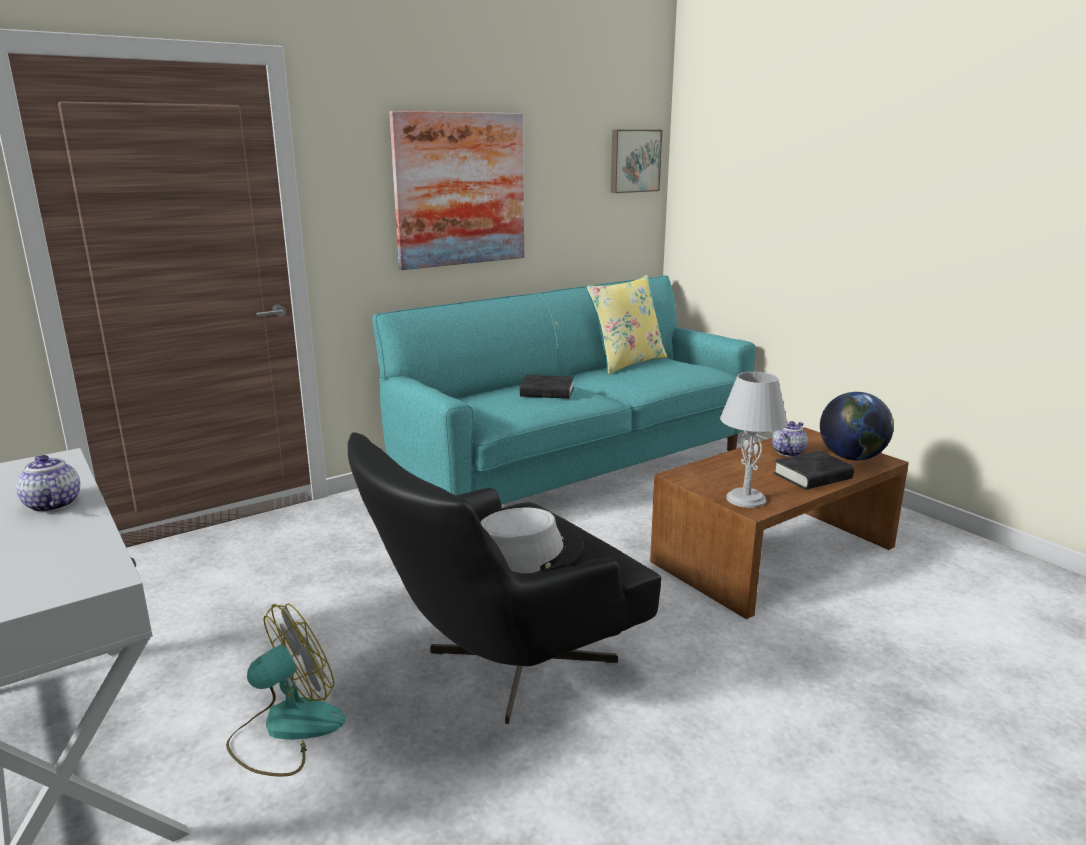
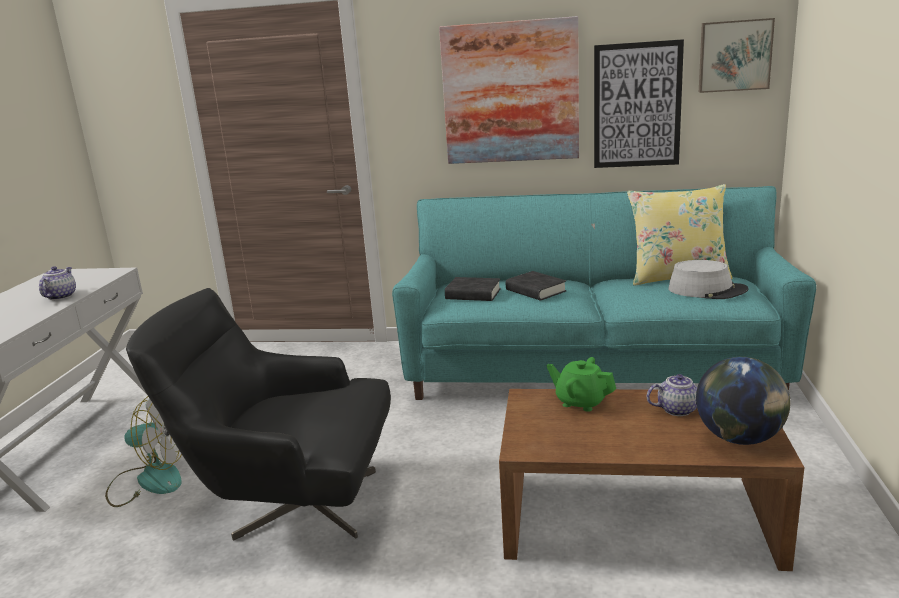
camera: 45 degrees right, 0 degrees up
grey hat [480,508,584,573] -> grey hat moved to [668,260,749,299]
grey table lamp [720,372,788,508] -> none
black book [774,450,854,490] -> black book moved to [445,277,501,301]
none -> green teapot [546,357,616,412]
none -> picture [594,39,684,168]

